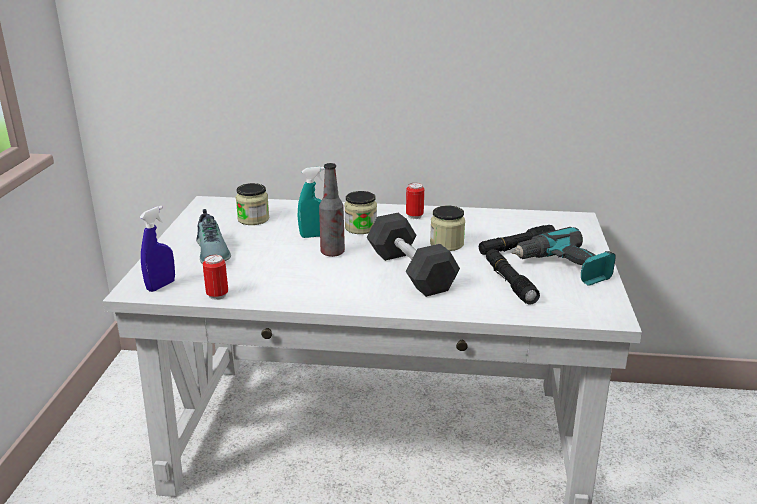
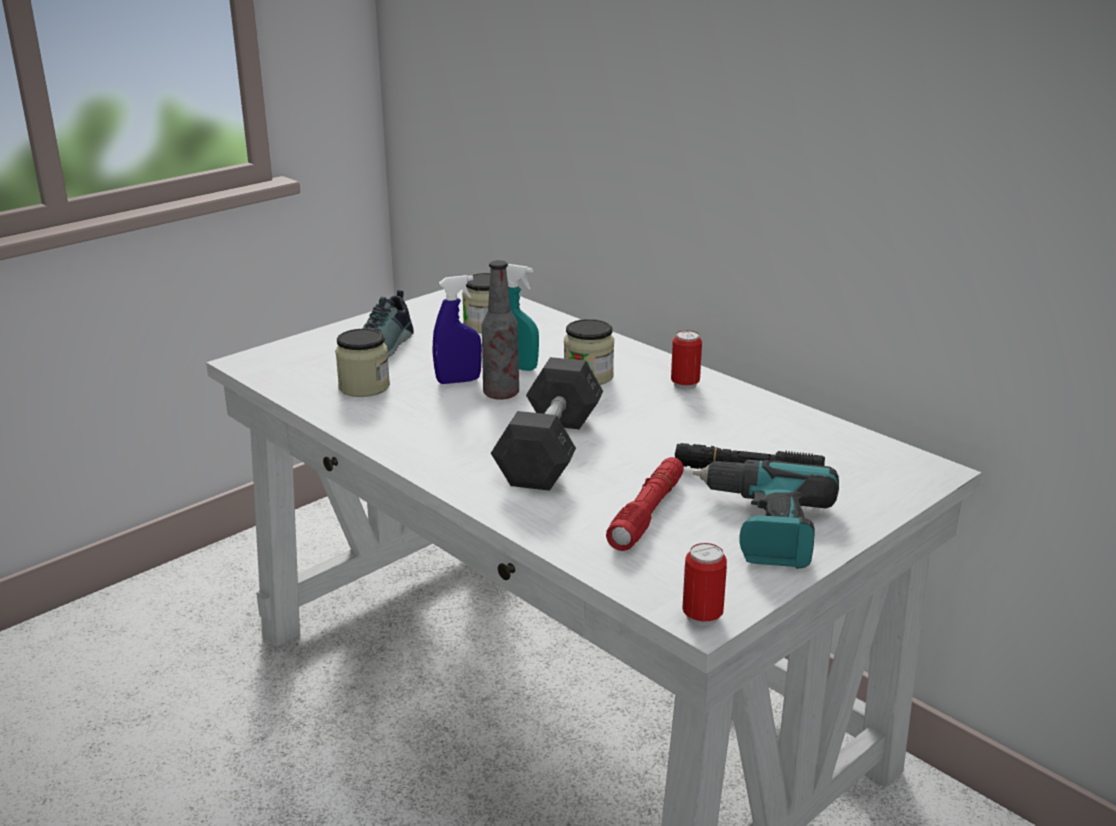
camera: 40 degrees right, 0 degrees up
blue spray bottle [140,206,175,292] -> blue spray bottle moved to [432,275,482,384]
can [203,255,228,300] -> can moved to [682,543,727,626]
jar [430,206,465,251] -> jar moved to [335,329,390,397]
black flashlight [486,249,540,305] -> red flashlight [606,457,684,551]

